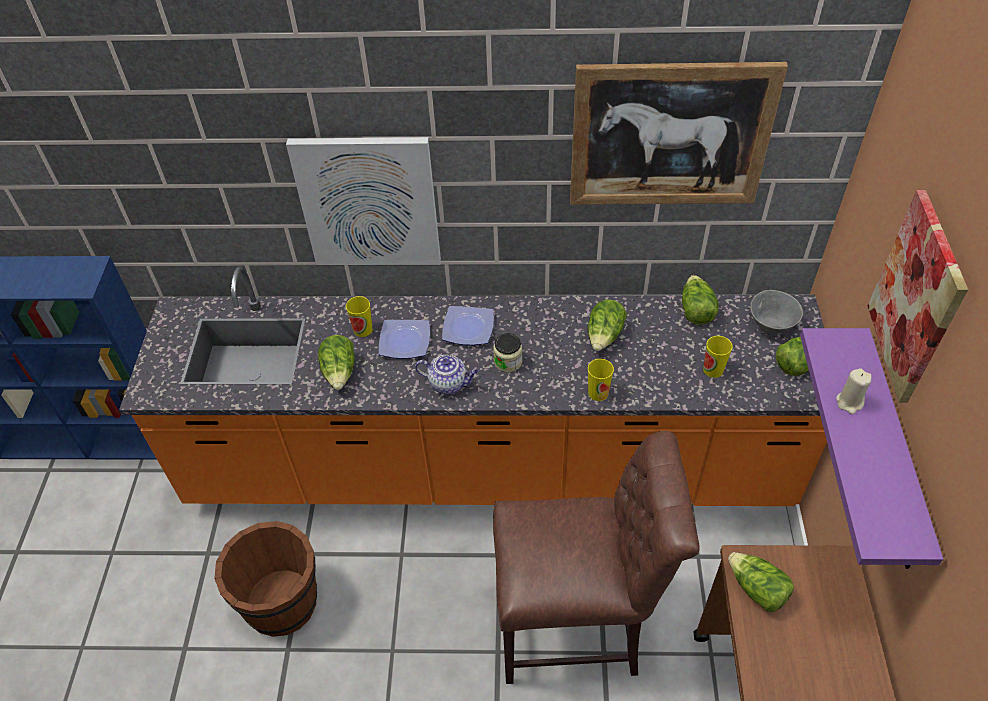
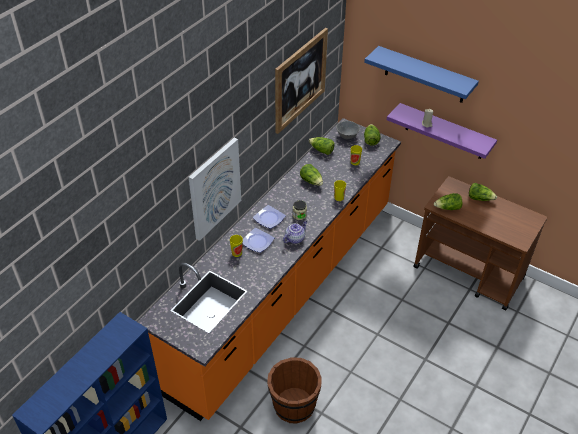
camera: 60 degrees left, 5 degrees down
lettuce [318,335,355,390] -> lettuce moved to [469,183,497,201]
brown chair [493,431,700,684] -> none
picture [868,190,968,403] -> blue shelf [364,46,479,103]

